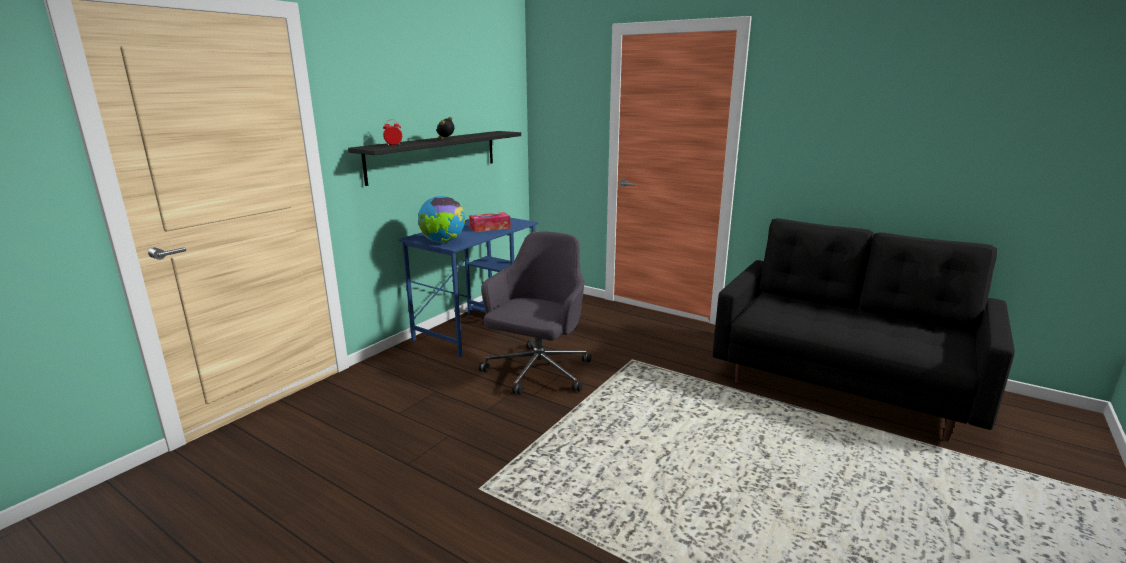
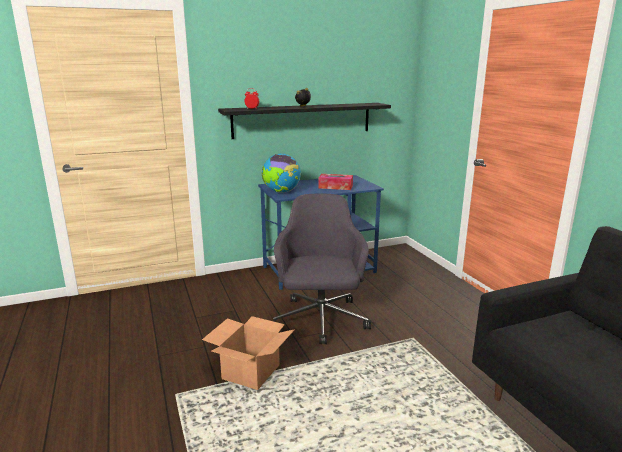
camera: 35 degrees right, 0 degrees up
grey office chair [479,231,592,395] -> grey office chair turned 60 degrees counterclockwise [273,193,371,344]
none -> cardboard box [202,316,295,390]

